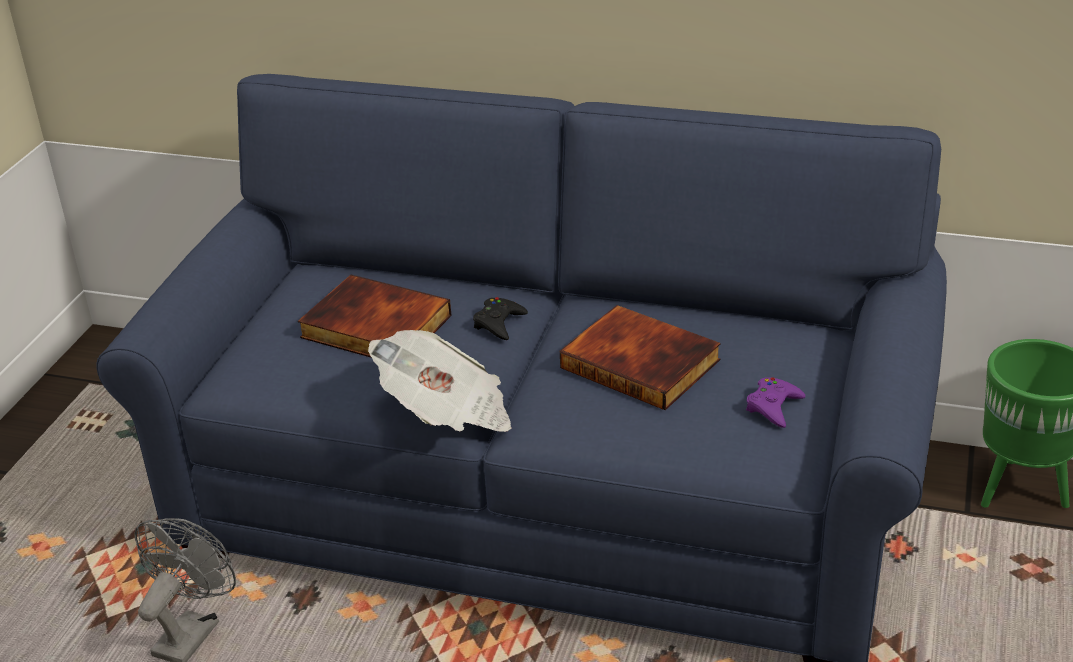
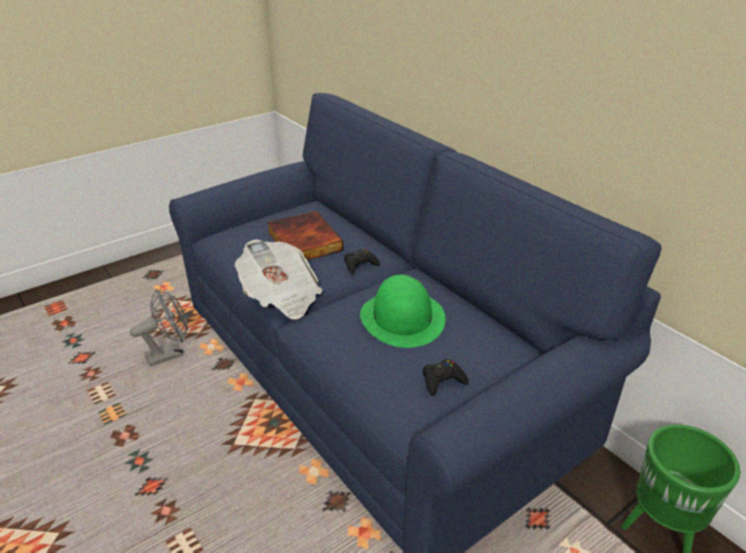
camera: 35 degrees right, 0 degrees up
book [560,305,721,410] -> green hat [360,275,445,348]
purple game controller [746,377,806,428] -> black game controller [423,359,469,396]

